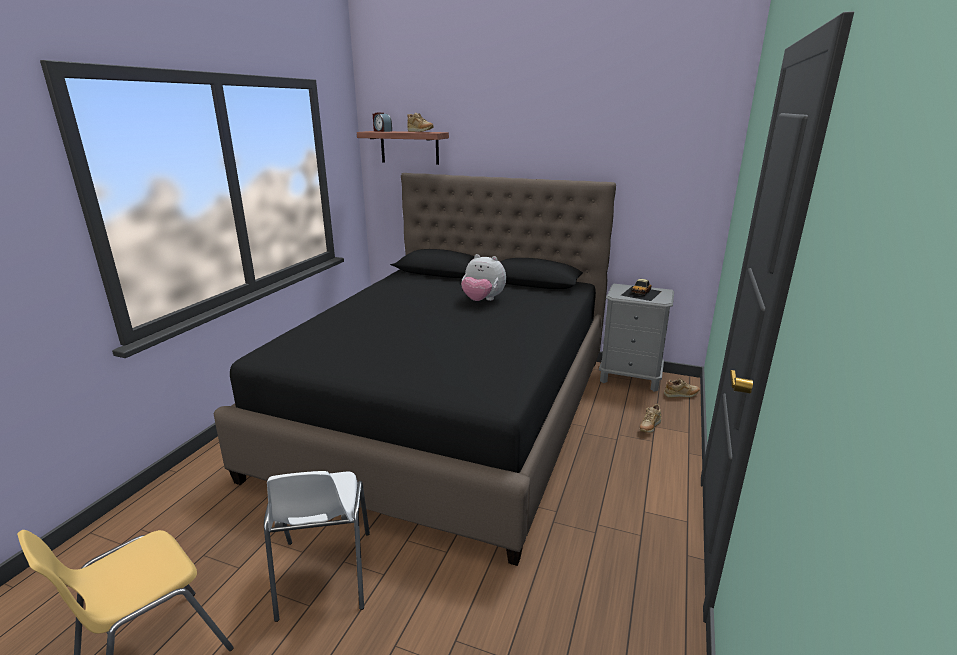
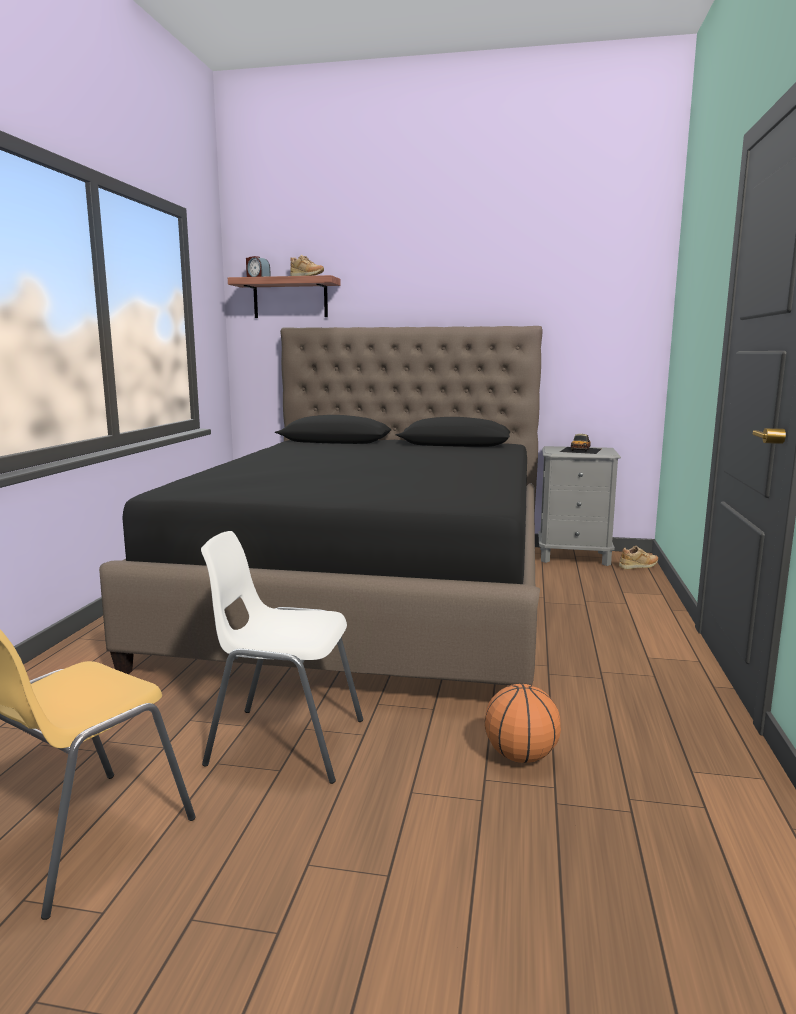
camera: 10 degrees left, 10 degrees down
white chair [264,471,370,622] -> white chair turned 120 degrees clockwise [201,531,363,784]
plush toy [461,254,506,301] -> none
beige shoe [640,403,661,433] -> none
none -> basketball [485,684,561,763]

